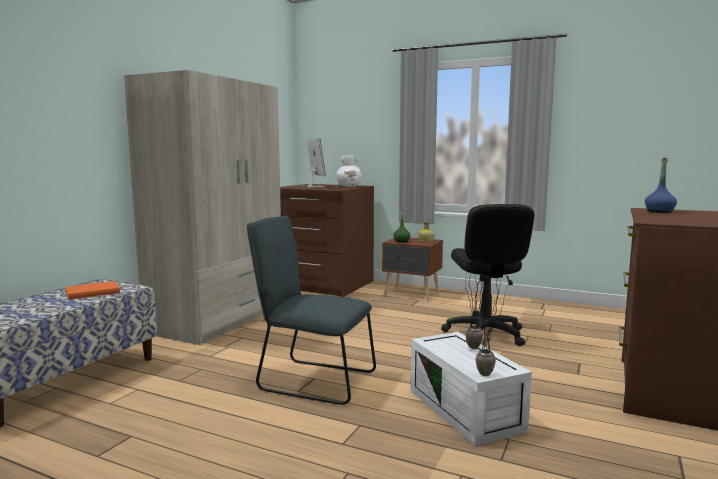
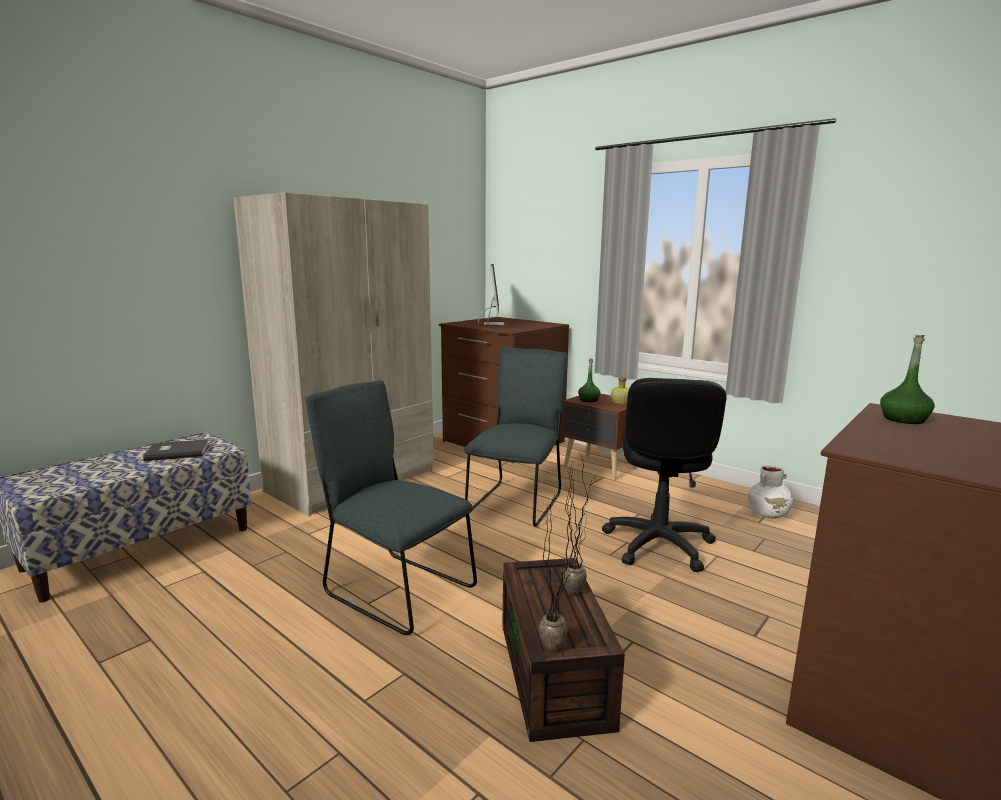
camera: 15 degrees right, 5 degrees up
orange book [66,281,120,300] -> grey book [143,439,209,461]
white vase [336,155,362,187] -> white vase moved to [748,465,794,519]
white storage box [411,332,532,446] -> brown storage box [502,558,625,742]
blue bottle [645,158,677,213] -> green bottle [880,335,935,424]
none -> grey chair [464,347,568,527]

